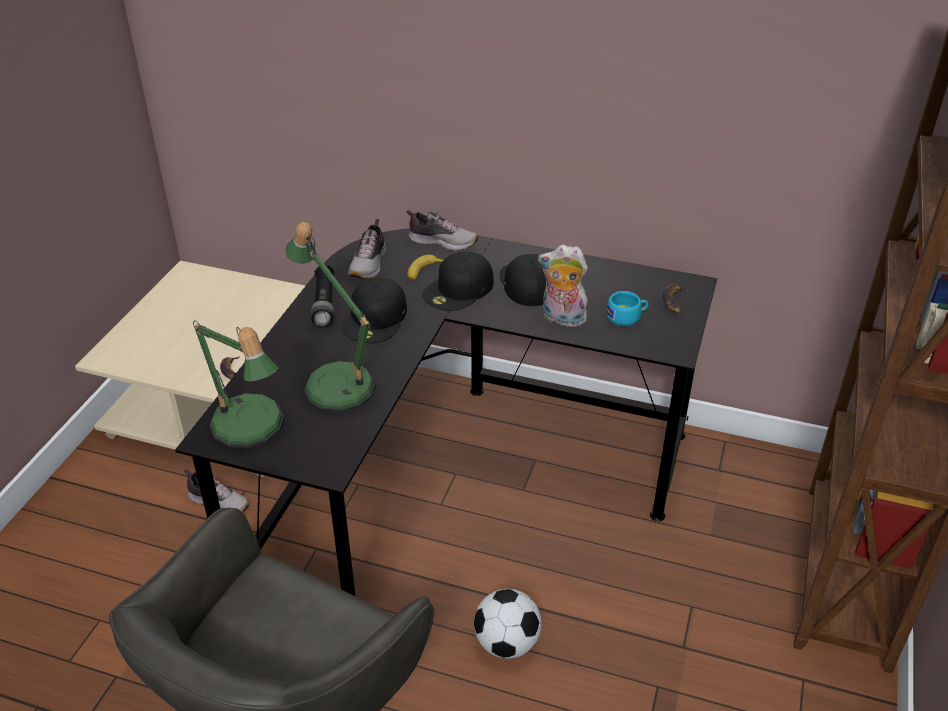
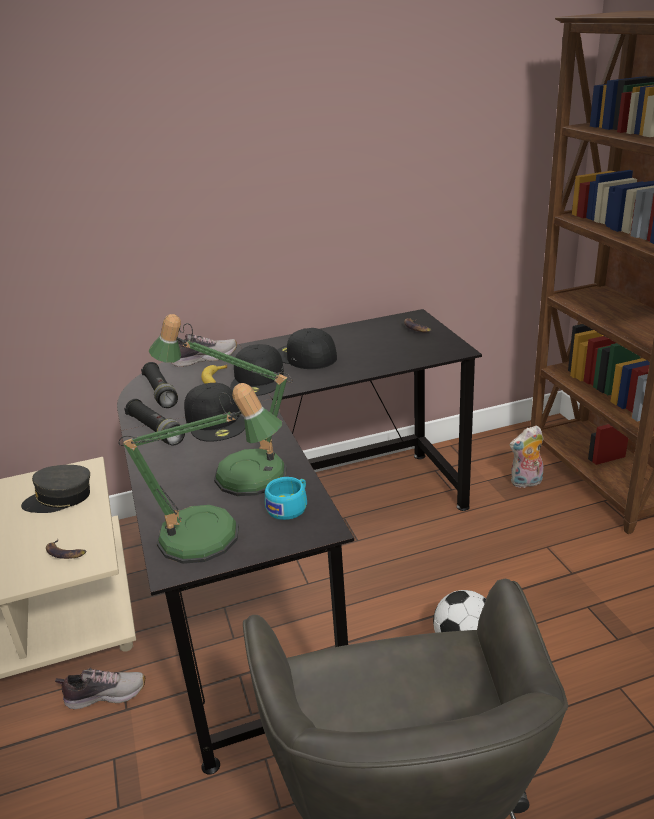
camera: 35 degrees left, 10 degrees down
shoe [348,219,386,279] -> black flashlight [141,362,178,408]
plush toy [538,244,590,327] -> plush toy moved to [510,425,543,488]
turquoise cup [606,291,648,326] -> turquoise cup moved to [265,477,307,520]
none -> grey cap [21,465,90,513]

